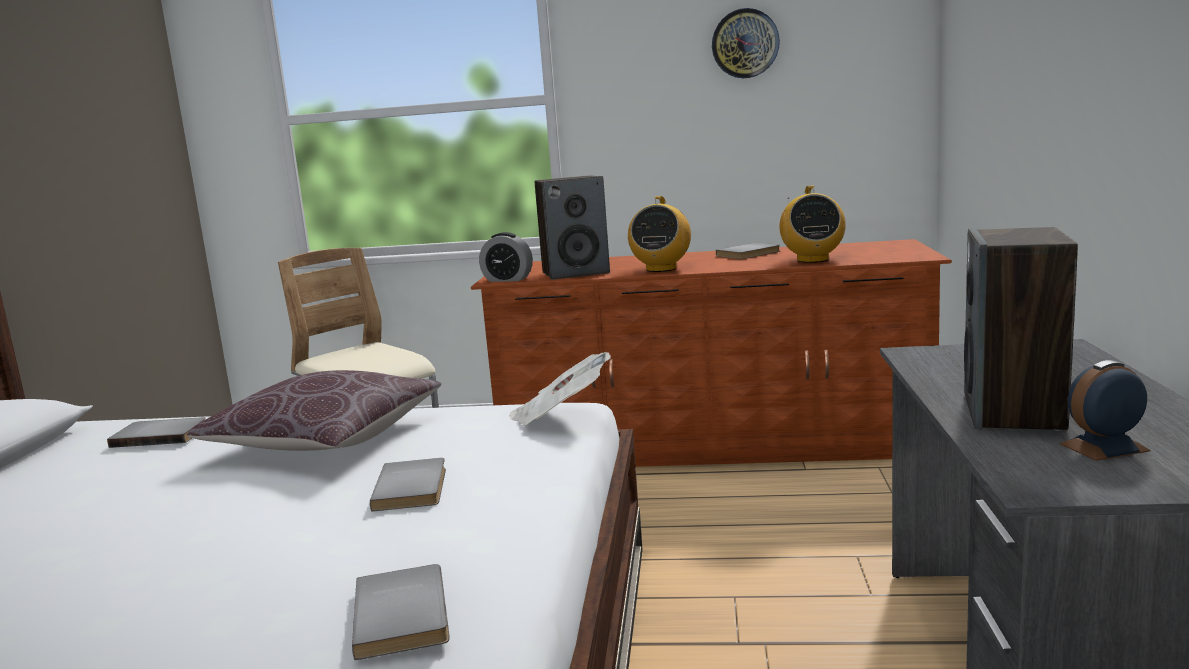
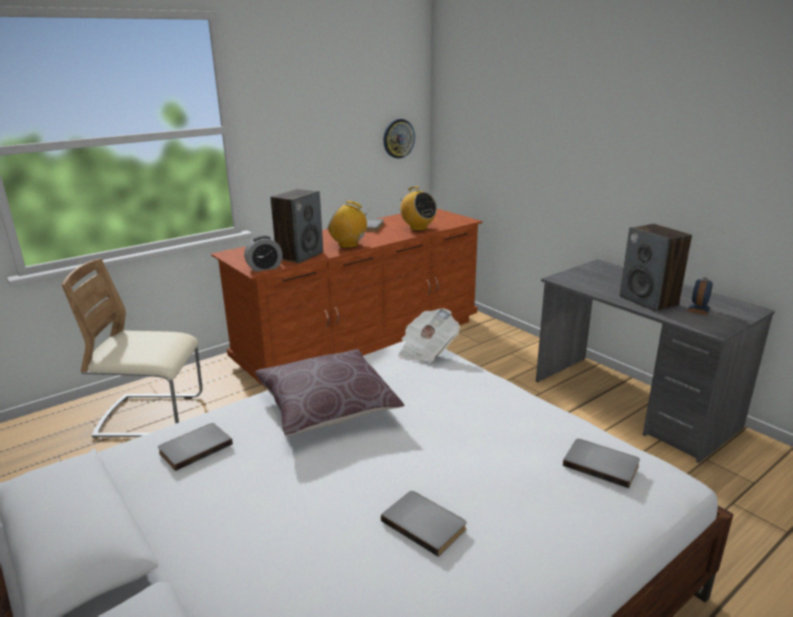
camera: 45 degrees left, 10 degrees up
grey book [370,458,446,512] -> grey book moved to [381,491,467,557]
radio [628,196,691,272] -> radio turned 135 degrees clockwise [328,201,370,248]
wall clock [712,8,780,78] -> wall clock moved to [383,119,415,159]

